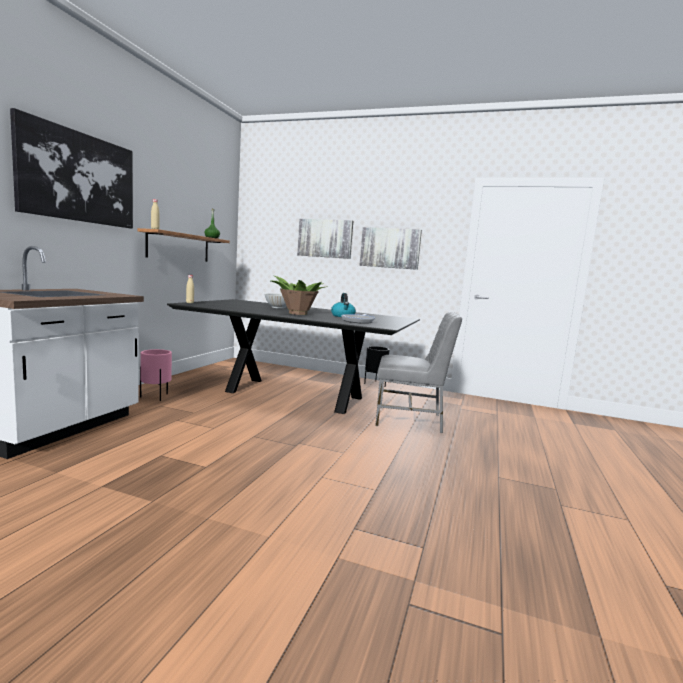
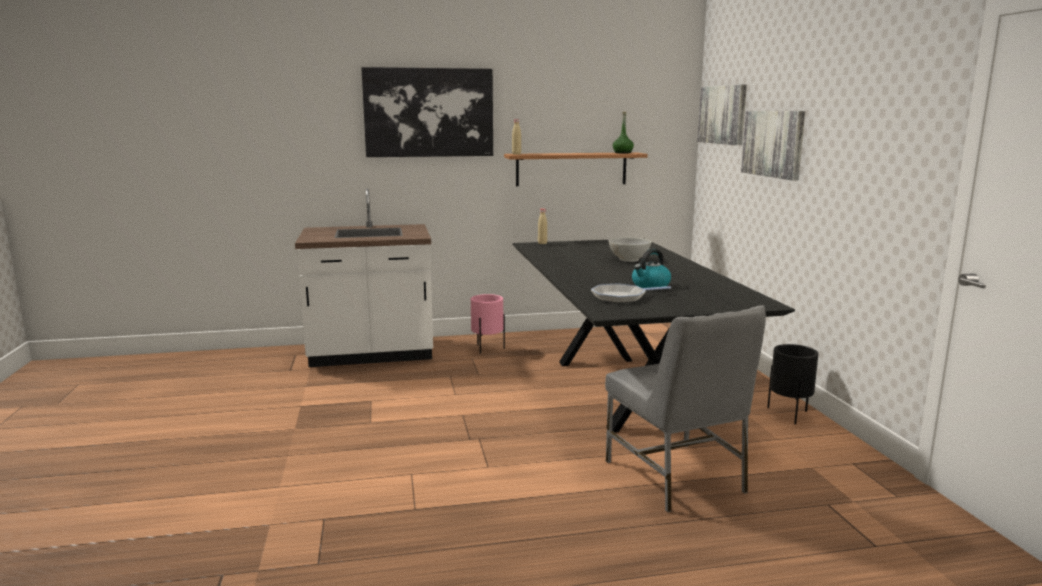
camera: 60 degrees right, 5 degrees up
potted plant [271,276,328,315] -> none
picture [360,227,422,270] -> picture moved to [697,84,747,145]

